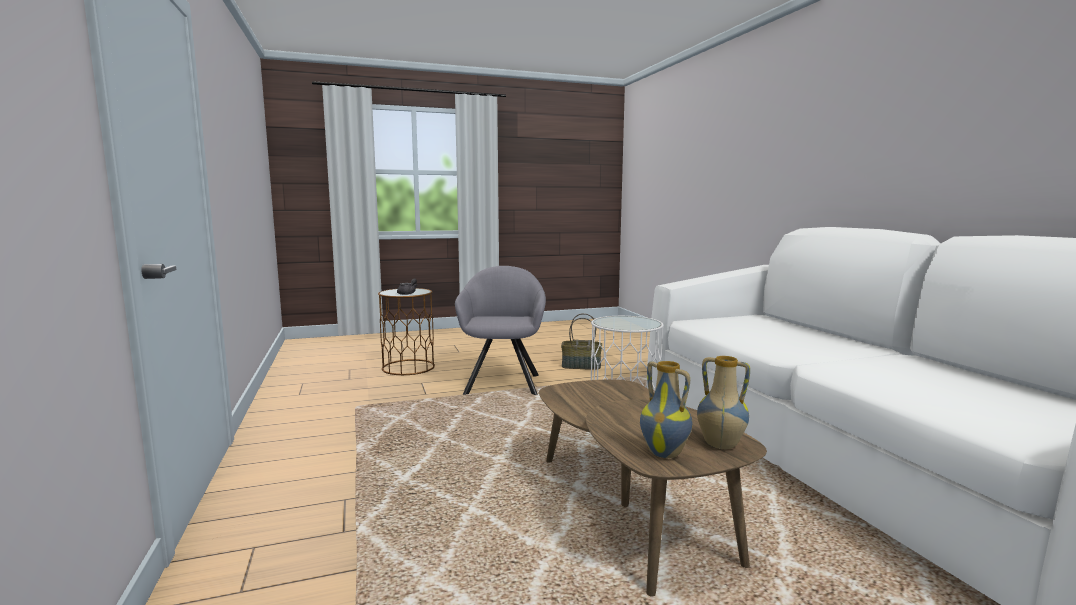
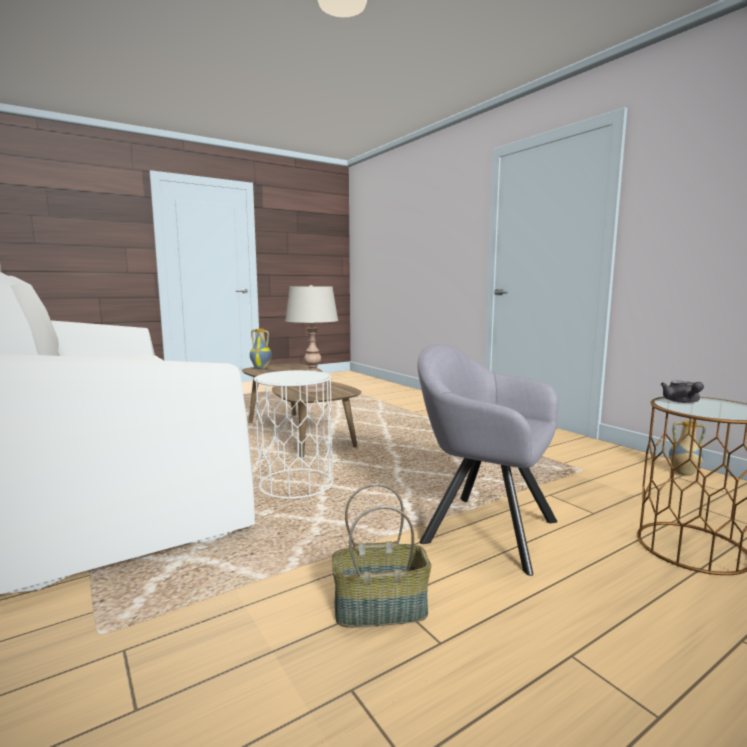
camera: 165 degrees right, 0 degrees up
grey armchair [455,266,546,395] -> grey armchair turned 135 degrees clockwise [418,344,559,576]
vase [640,361,692,458] -> vase moved to [669,421,706,476]
none -> grey table lamp [285,285,338,392]

